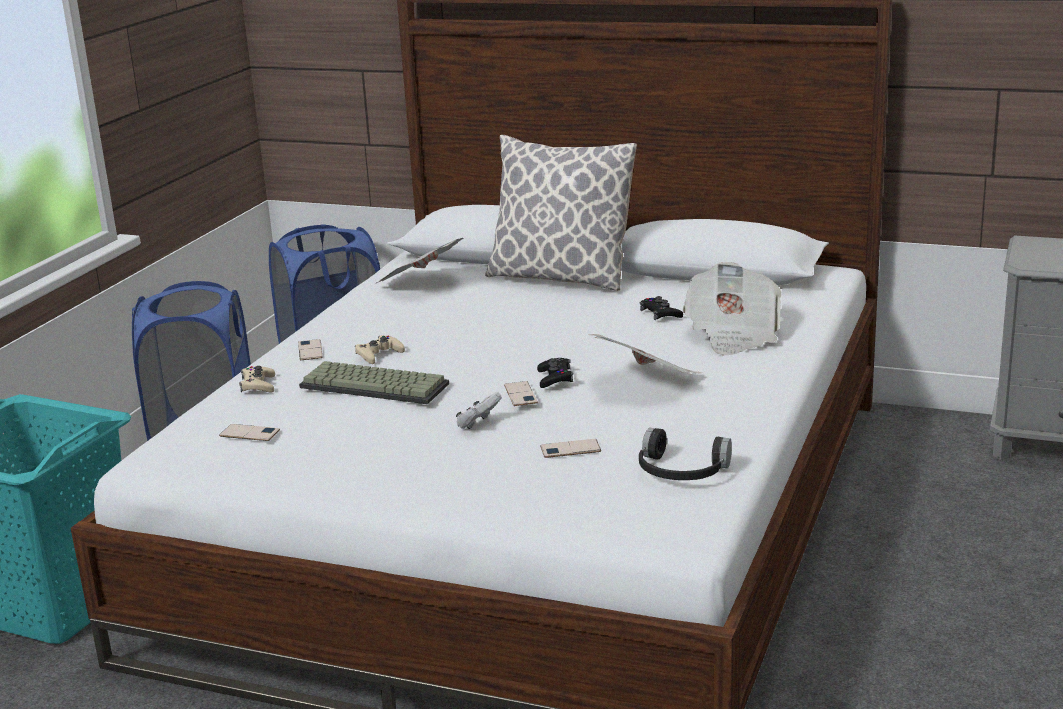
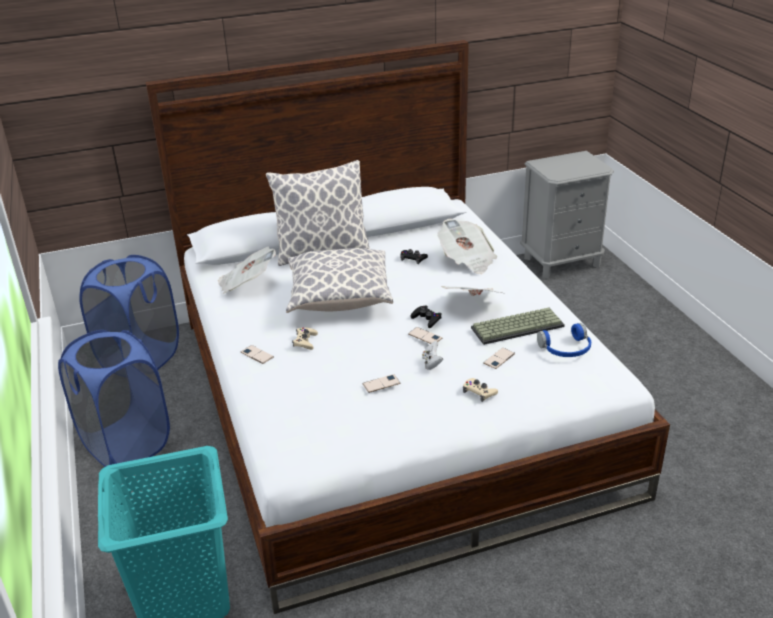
camera: 40 degrees left, 10 degrees up
phone [219,424,280,441] -> phone moved to [362,374,400,393]
beige game controller [239,366,275,393] -> beige game controller moved to [463,378,498,402]
keyboard [299,361,449,404] -> keyboard moved to [471,307,565,345]
black headphones [639,428,732,480] -> blue headphones [537,323,591,357]
none -> pillow [286,248,393,313]

